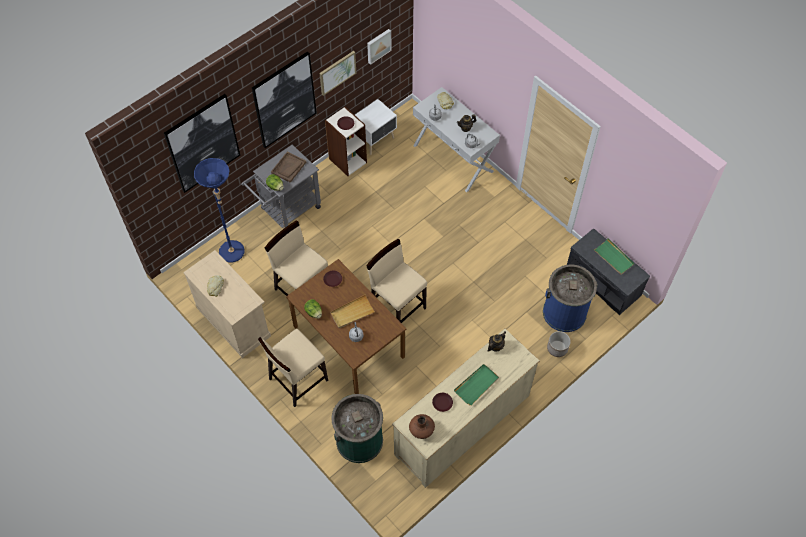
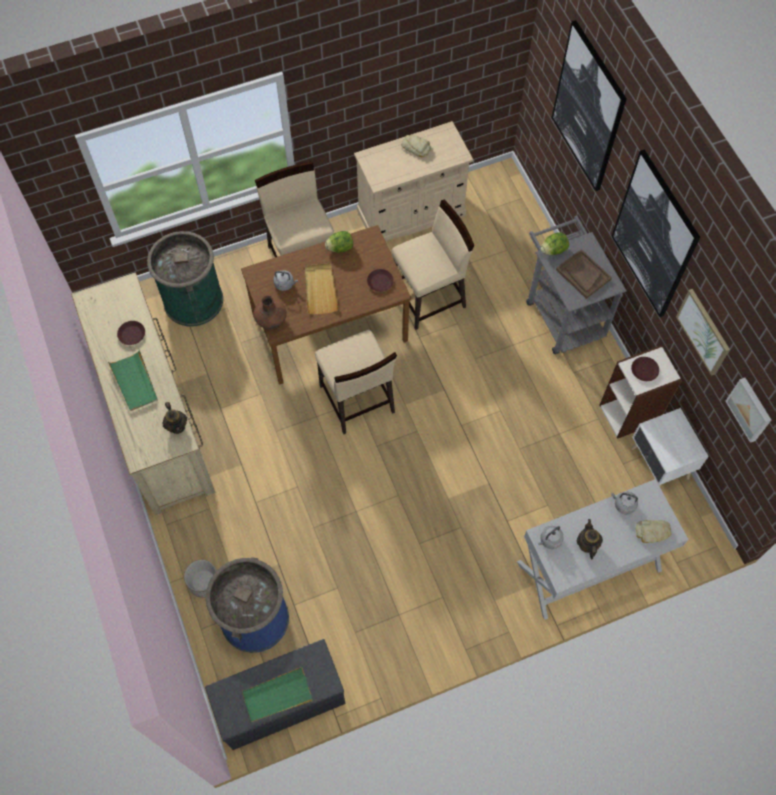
camera: 110 degrees right, 5 degrees up
blue floor lamp [194,158,245,263] -> none
beige chair [366,239,427,323] -> beige chair turned 90 degrees clockwise [315,330,397,434]
brown vase [409,414,435,439] -> brown vase moved to [254,295,287,329]

